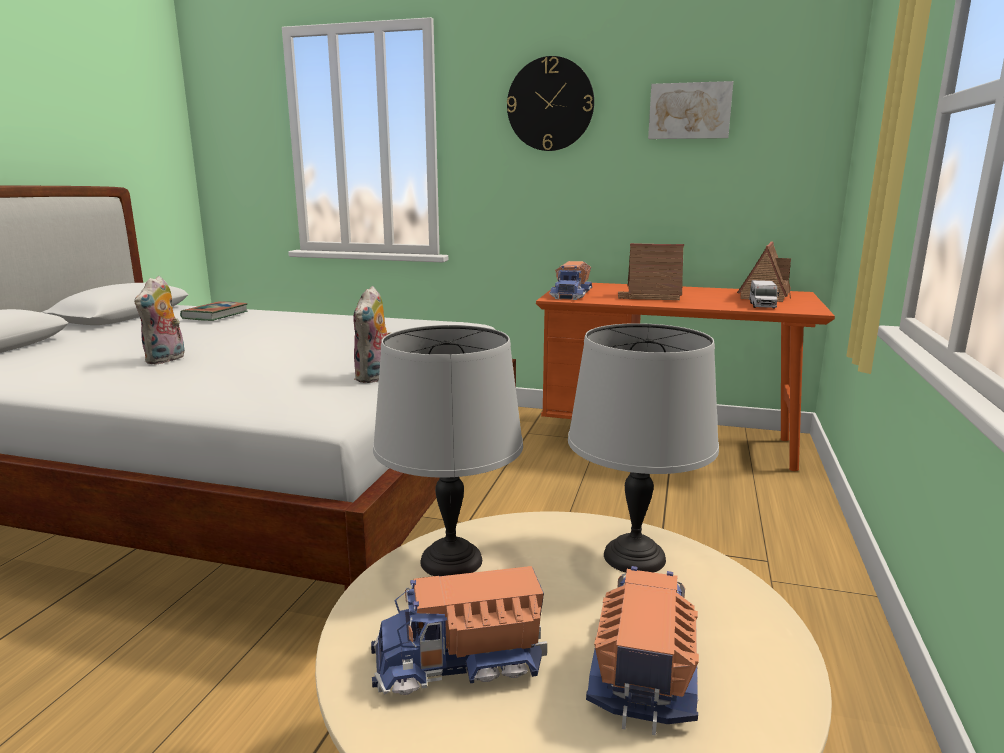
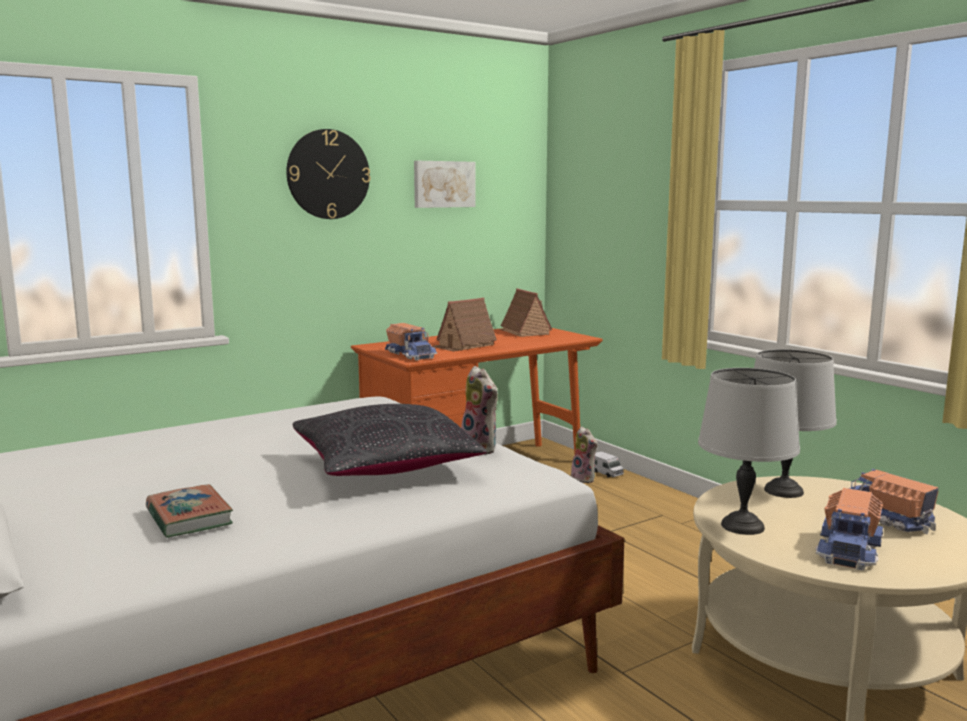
camera: 50 degrees left, 5 degrees down
plush toy [134,276,185,364] -> plush toy moved to [571,427,598,483]
book [180,301,248,321] -> book moved to [146,484,233,538]
toy truck [749,280,780,309] -> toy truck moved to [595,451,624,477]
none -> black pillow [293,404,487,476]

